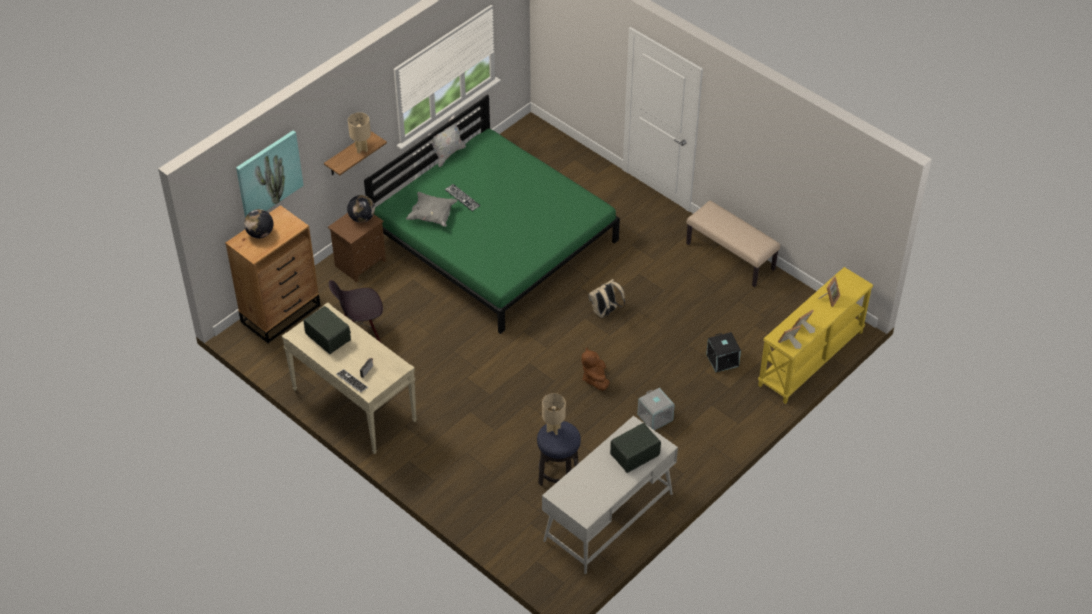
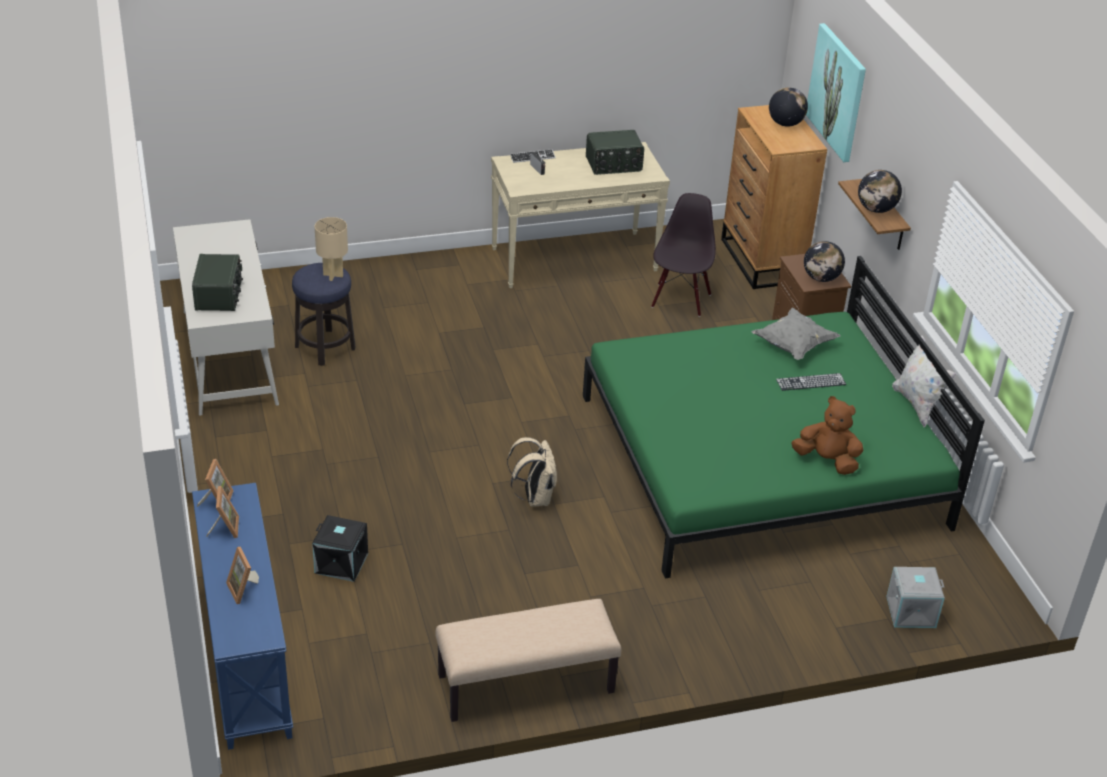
camera: 120 degrees right, 10 degrees down
beige table lamp [348,112,371,153] -> globe [858,170,902,213]
brown plush toy [581,348,610,391] -> brown plush toy moved to [791,396,863,475]
grey storage box [637,387,675,430] -> grey storage box moved to [886,567,945,628]
yellow console table [758,267,873,404] -> blue console table [192,483,293,750]

